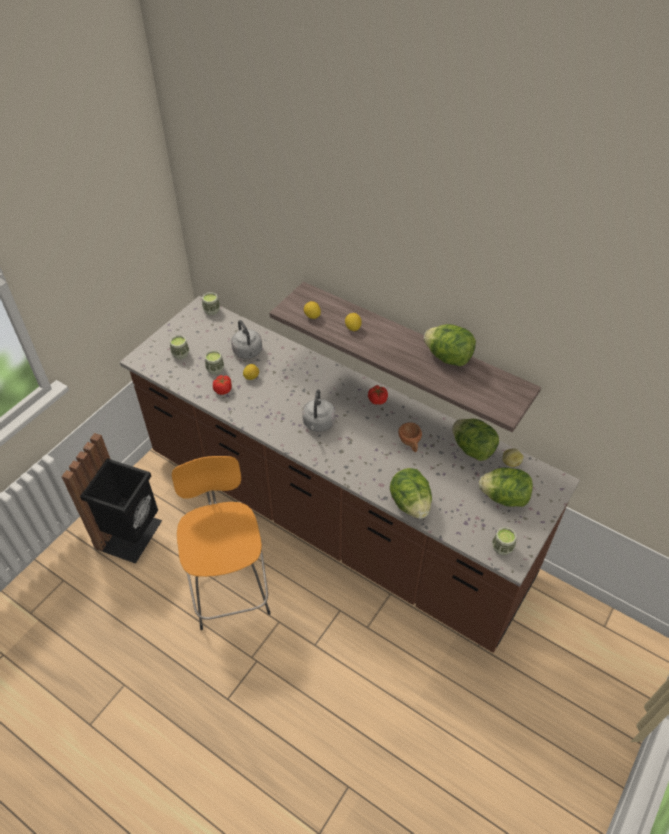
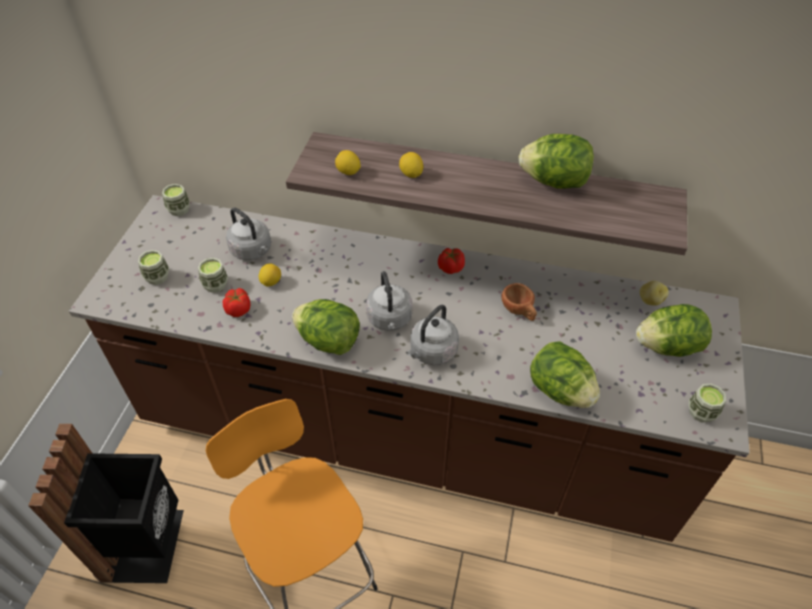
camera: 20 degrees left, 0 degrees up
lettuce [452,419,499,461] -> lettuce moved to [292,299,360,355]
none -> grey kettle [406,305,459,365]

